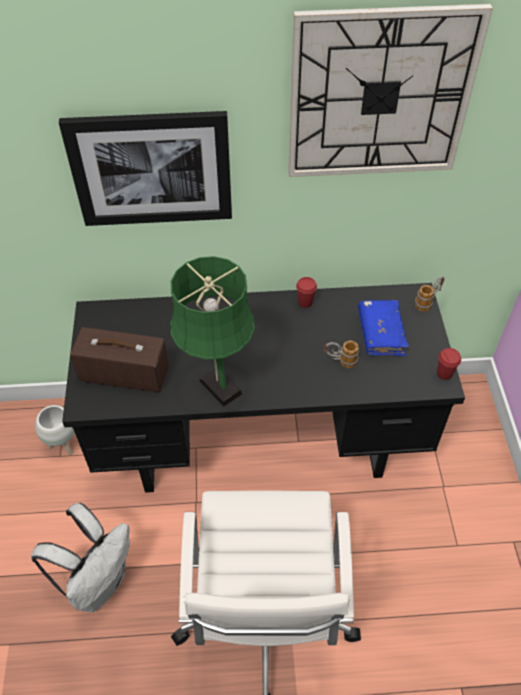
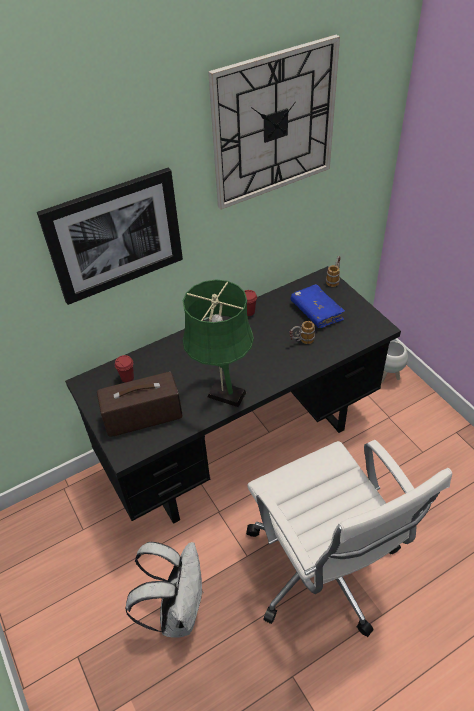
camera: 25 degrees left, 5 degrees down
white planter [35,405,75,455] -> white planter moved to [381,341,408,383]
red cup [437,348,461,380] -> red cup moved to [115,355,134,383]

